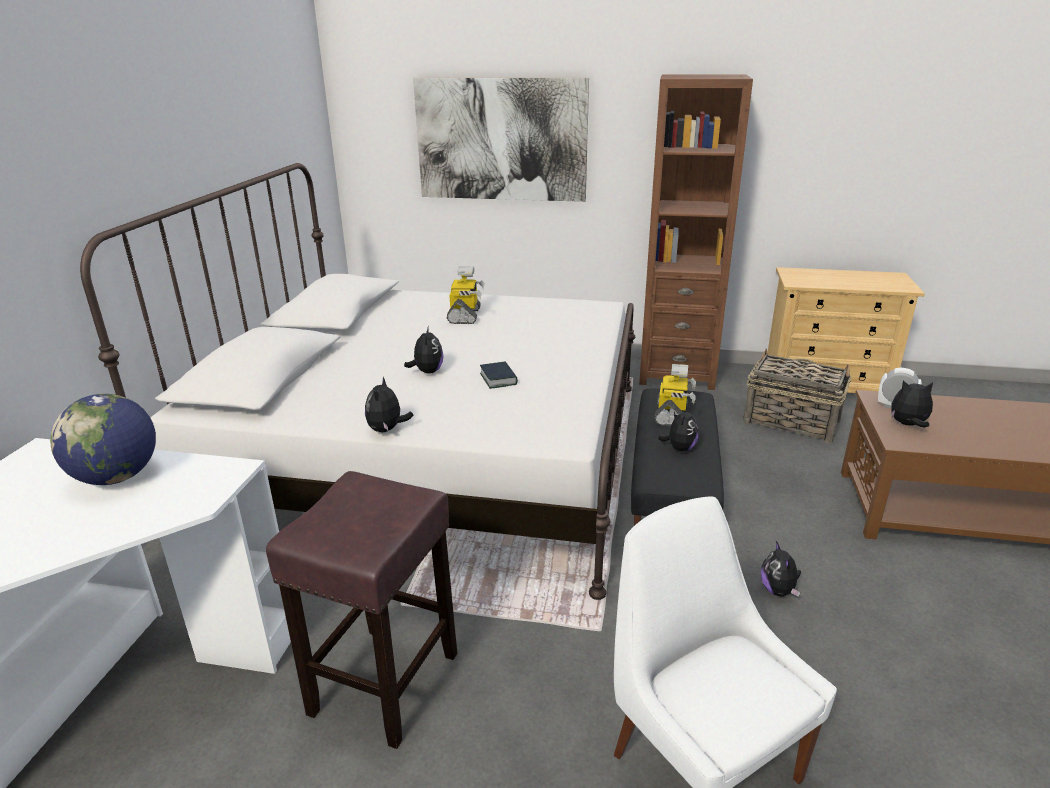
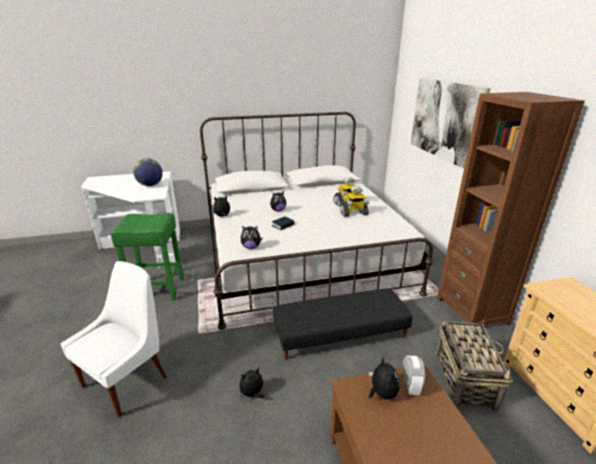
camera: 65 degrees right, 0 degrees up
brown stool [266,471,457,749] -> green stool [111,213,184,301]
toy robot [654,364,696,426] -> toy robot moved to [340,186,369,217]
plush toy [658,406,699,451] -> plush toy moved to [241,226,263,249]

